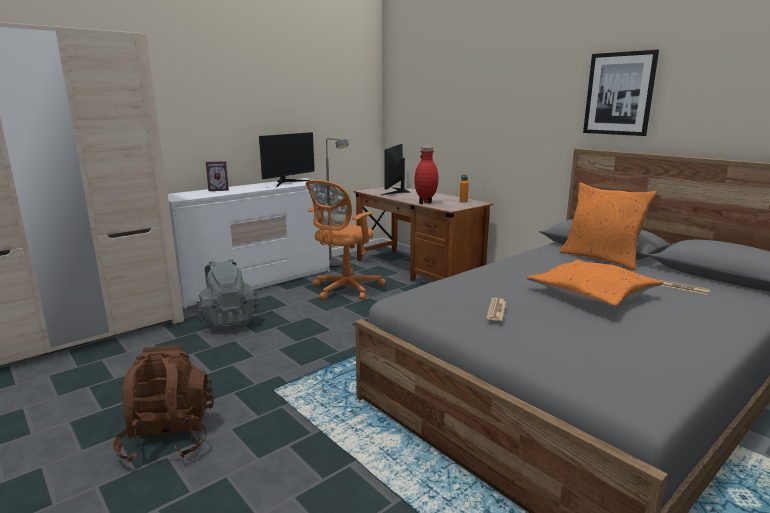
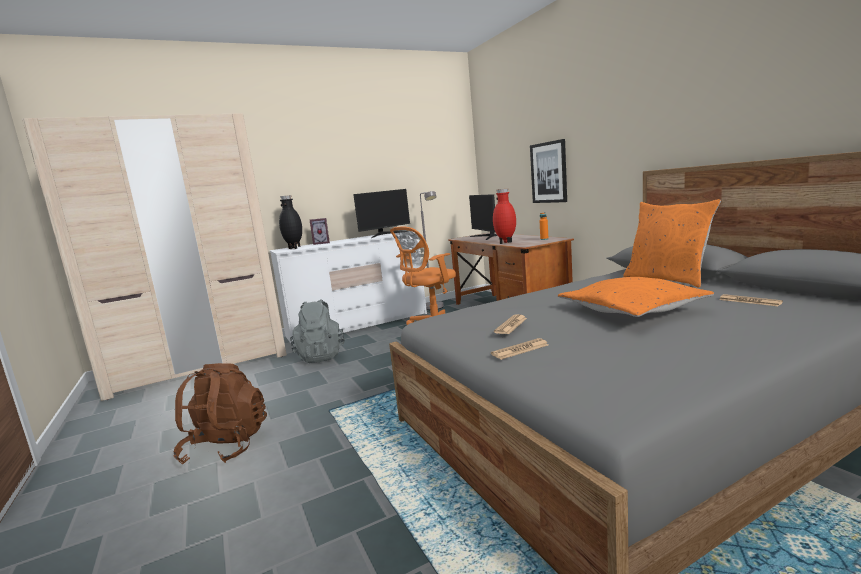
camera: 15 degrees right, 5 degrees down
monitor [381,144,410,195] -> monitor turned 45 degrees counterclockwise [469,194,498,240]
picture [583,50,659,136] -> picture moved to [530,139,567,203]
none -> black vase [279,195,302,249]
none -> newspaper [491,338,548,360]

